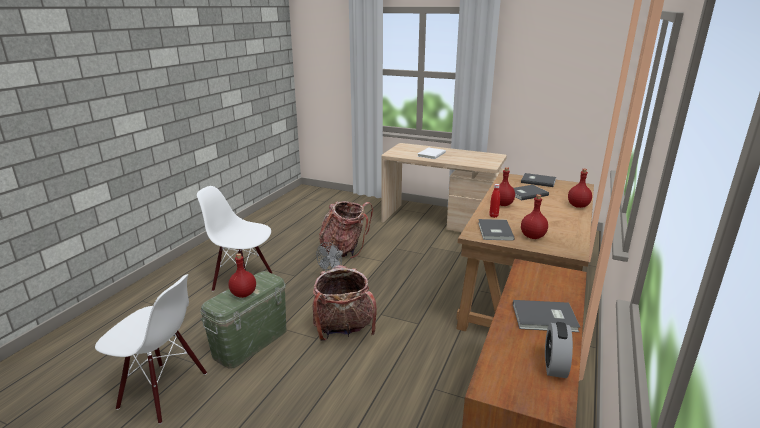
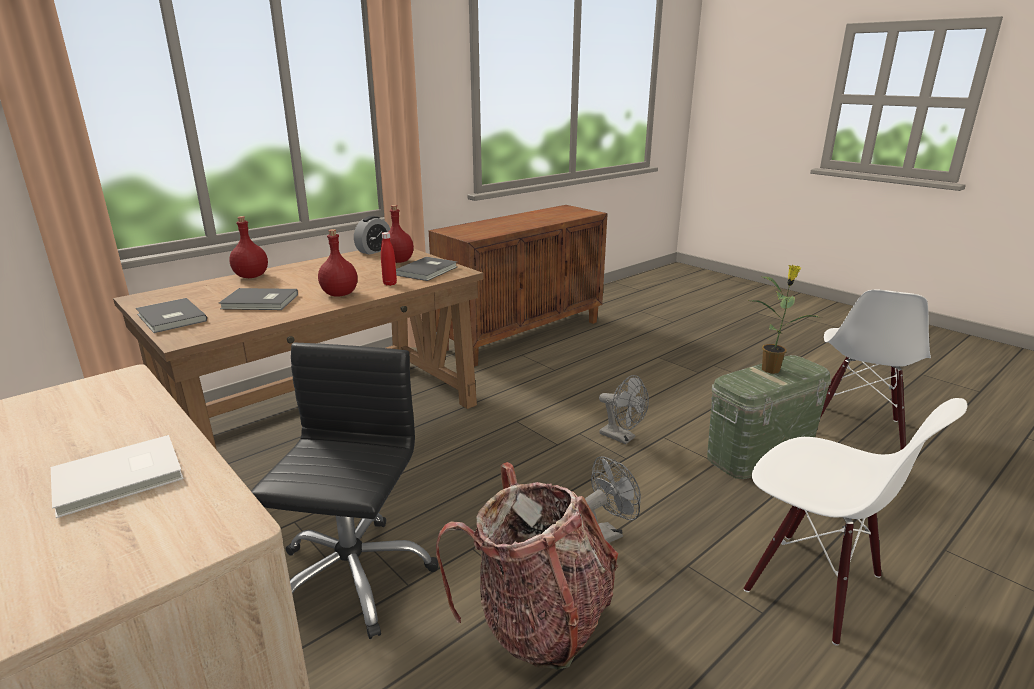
camera: 155 degrees left, 0 degrees up
white chair [95,274,207,424] -> white chair turned 105 degrees counterclockwise [820,289,931,450]
red bottle [228,253,256,298] -> potted plant [753,265,822,374]
backpack [312,265,377,341] -> grey fan [599,375,649,444]
grey book [513,300,580,332] -> none
alarm clock [545,322,573,378] -> alarm clock moved to [354,216,390,255]
none -> black office chair [251,343,438,639]

